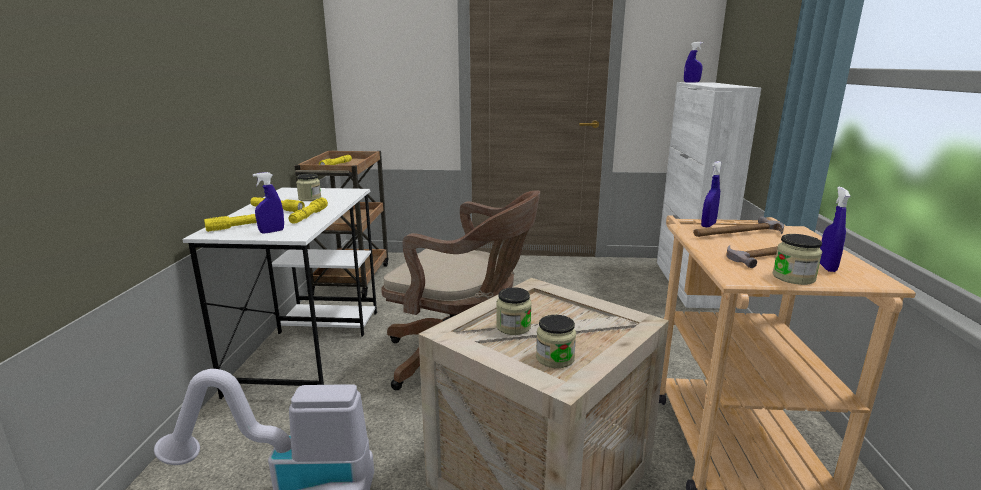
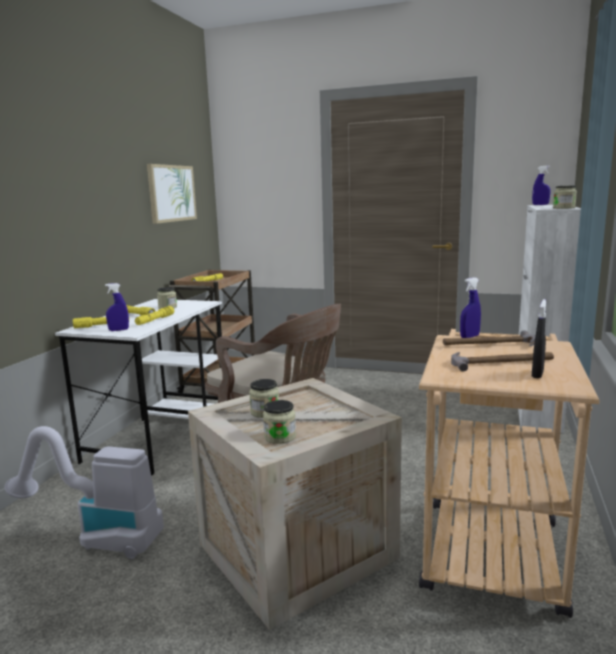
camera: 15 degrees right, 5 degrees down
jar [773,234,822,285] -> jar moved to [553,185,577,209]
blue spray bottle [820,187,850,272] -> black spray bottle [532,299,546,378]
none -> picture [147,164,197,224]

